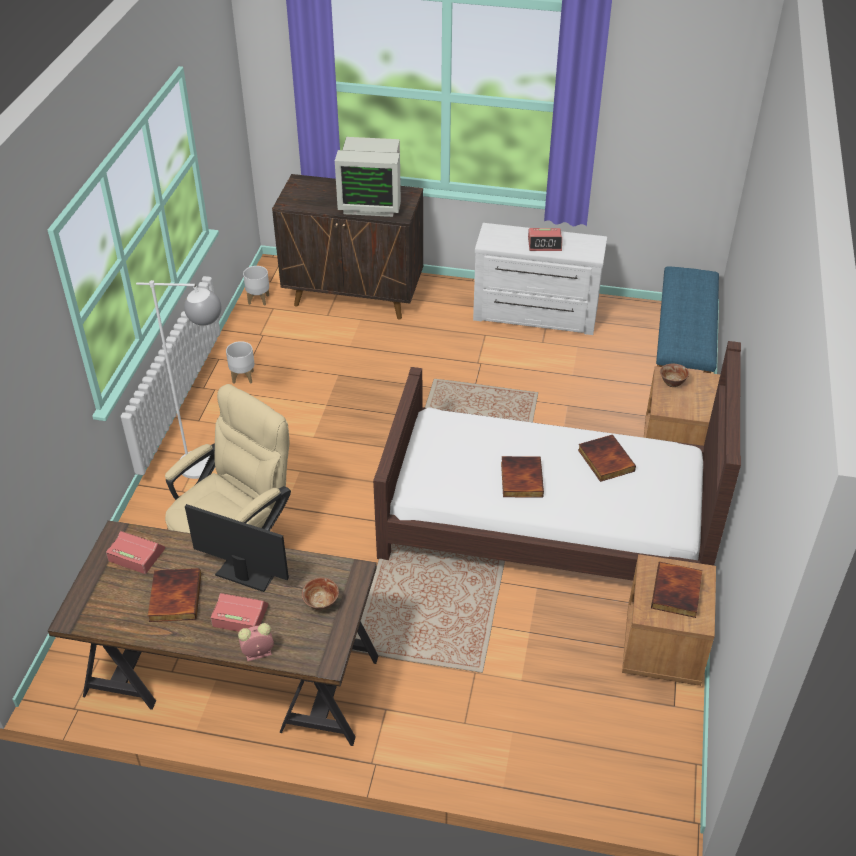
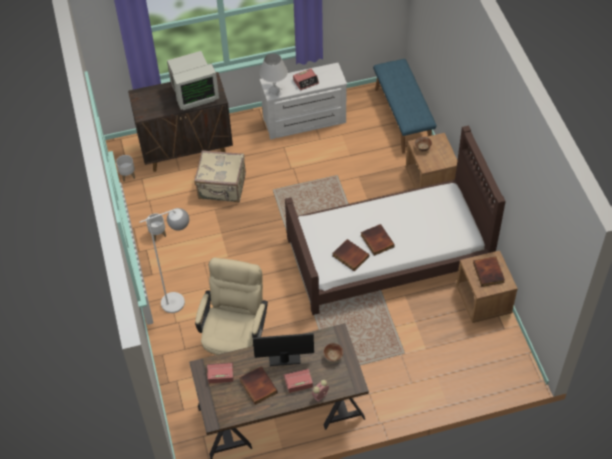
camera: 25 degrees left, 10 degrees up
book [578,434,636,482] -> book moved to [333,239,369,271]
none -> beige suitcase [194,150,246,202]
none -> white table lamp [259,53,288,96]

